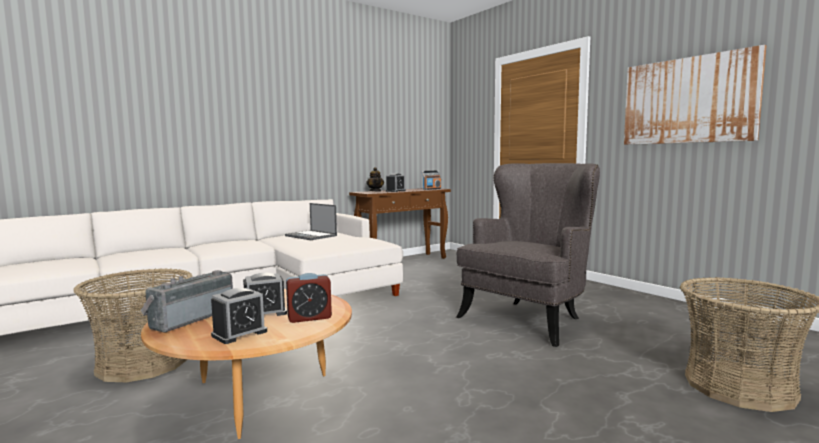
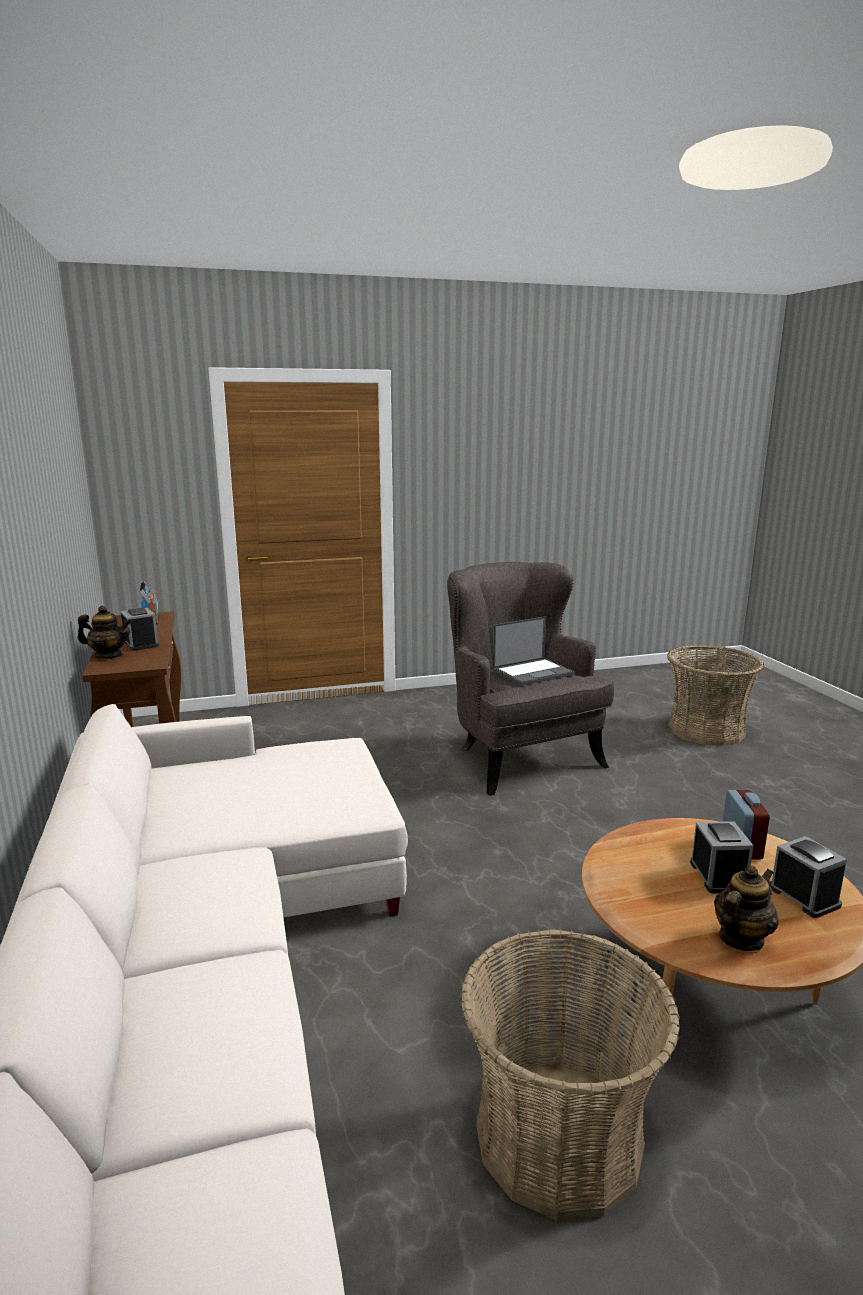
camera: 70 degrees left, 10 degrees up
radio [141,270,233,333] -> teapot [714,865,779,951]
laptop [285,203,337,240] -> laptop moved to [492,616,575,686]
picture [624,45,767,145] -> none

